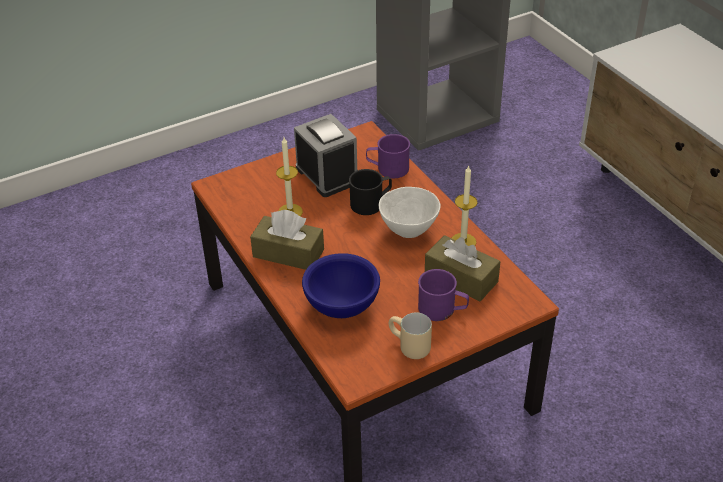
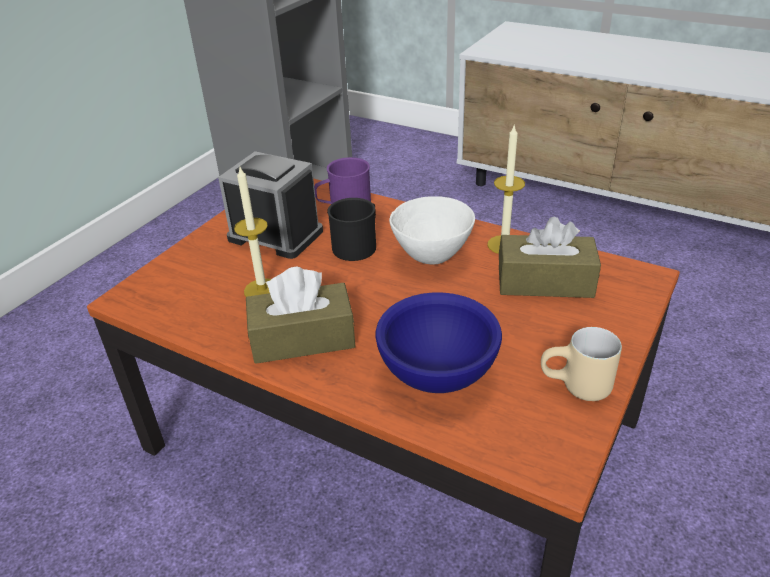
camera: 30 degrees left, 5 degrees down
purple mug [418,269,469,321] -> none

